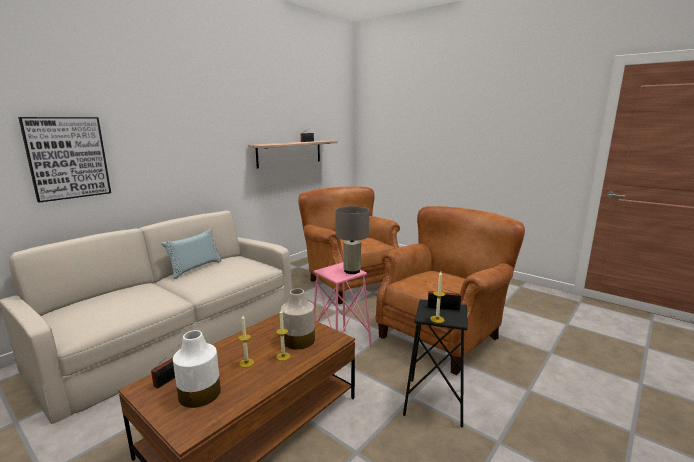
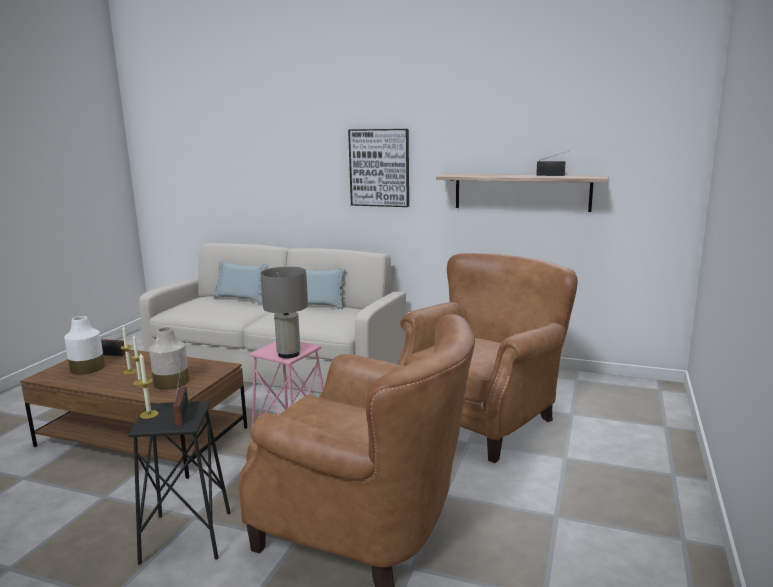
camera: 70 degrees right, 0 degrees up
picture [18,117,111,203] -> picture moved to [348,129,409,207]
none -> blue pillow [213,260,268,304]

